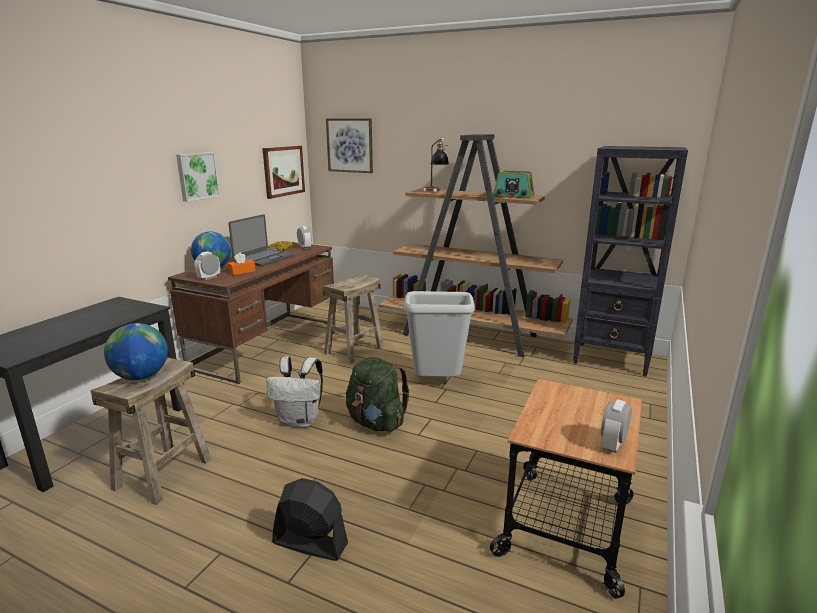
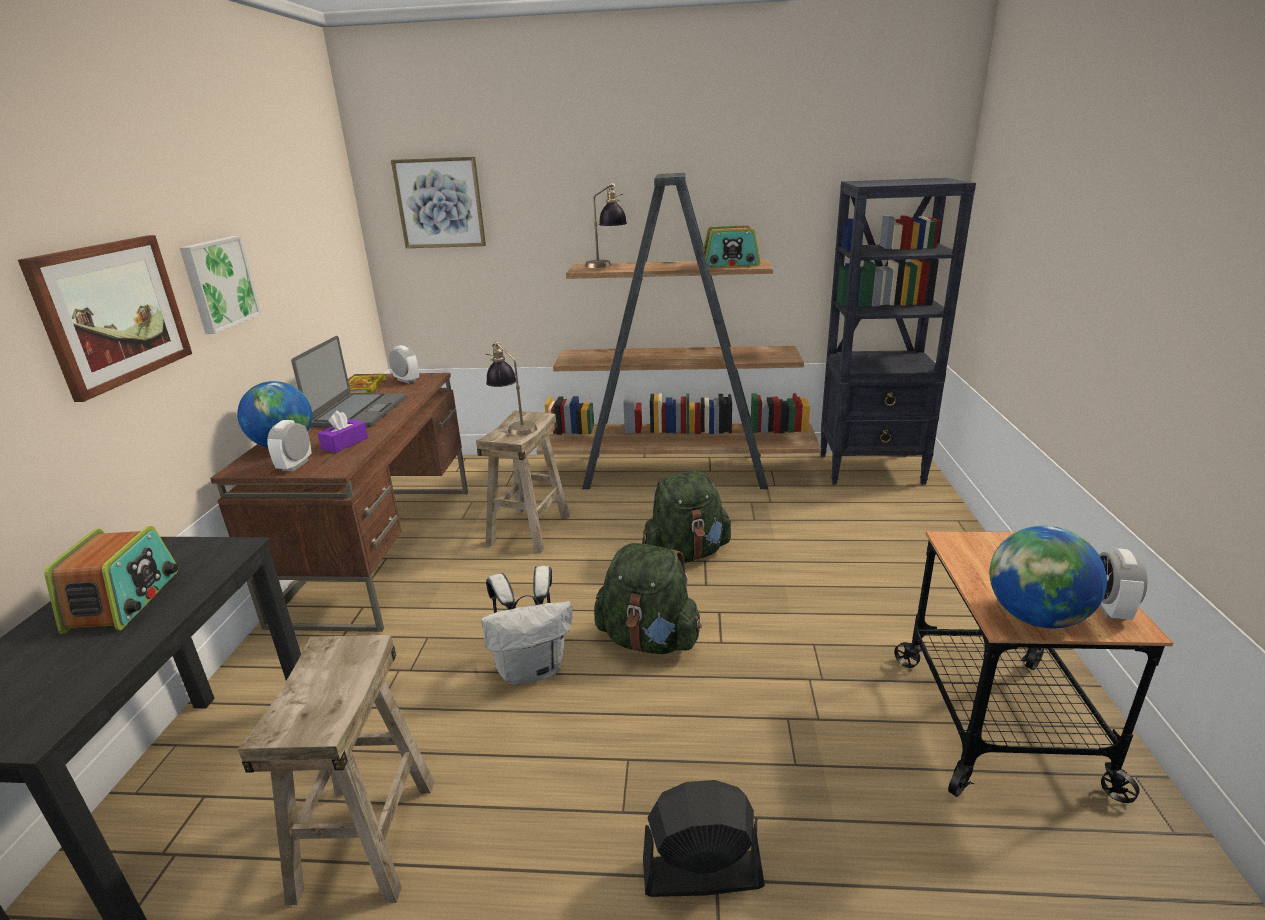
camera: 20 degrees left, 5 degrees up
globe [104,323,168,380] -> globe moved to [990,526,1107,628]
orange tissue box [227,252,256,275] -> purple tissue box [318,411,368,453]
picture [262,146,305,199] -> picture moved to [18,235,192,402]
grey trash can [404,291,475,377] -> green backpack [642,471,731,563]
none -> radio [44,526,178,634]
none -> table lamp [486,342,537,435]

